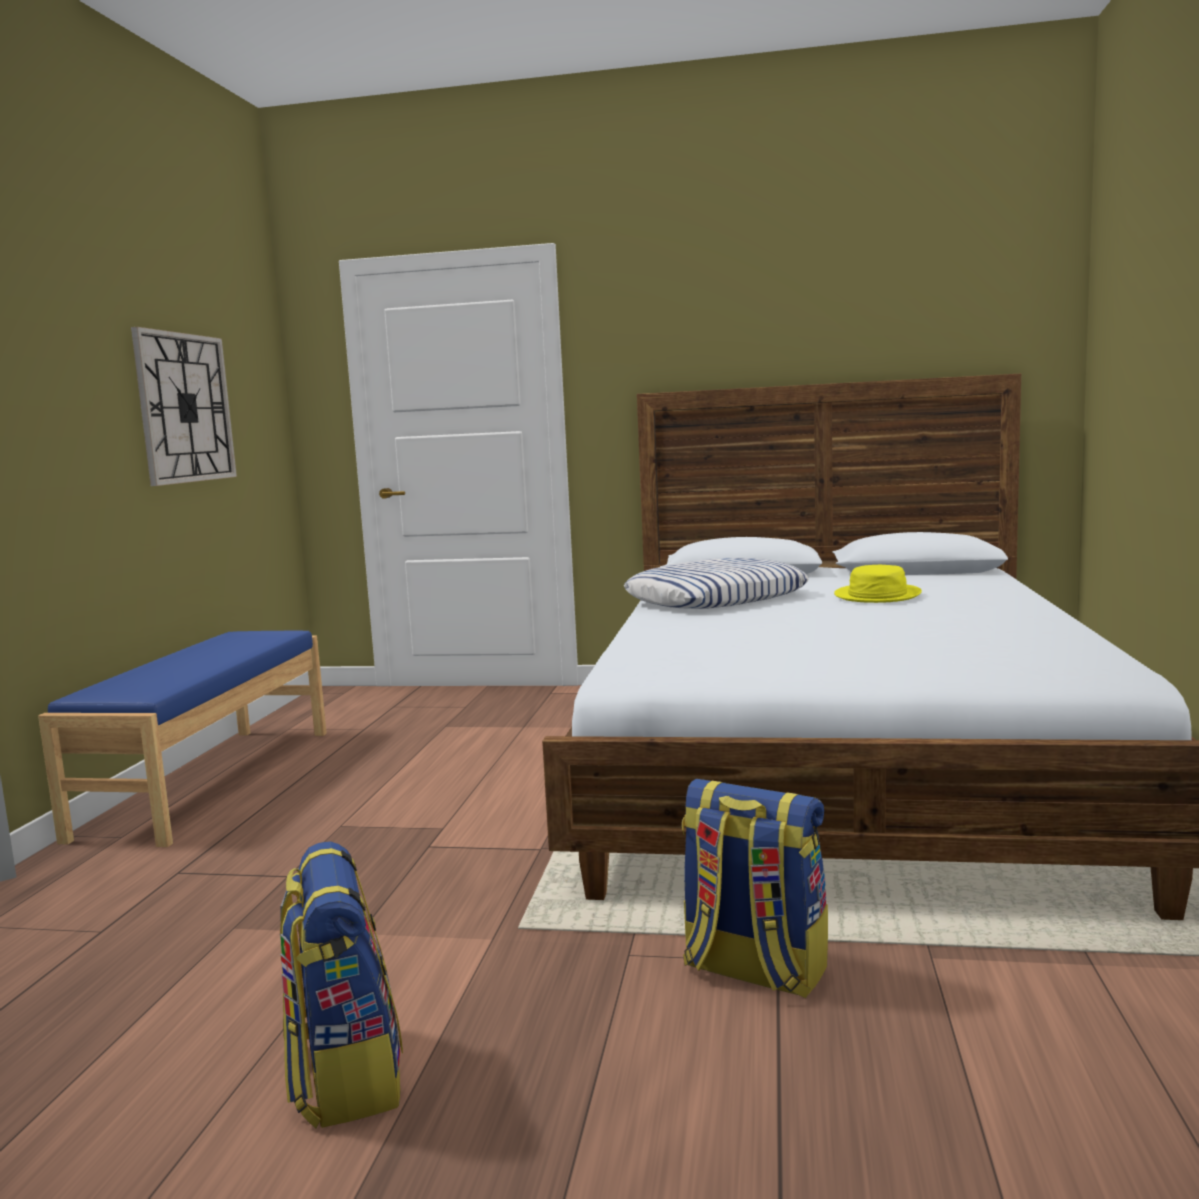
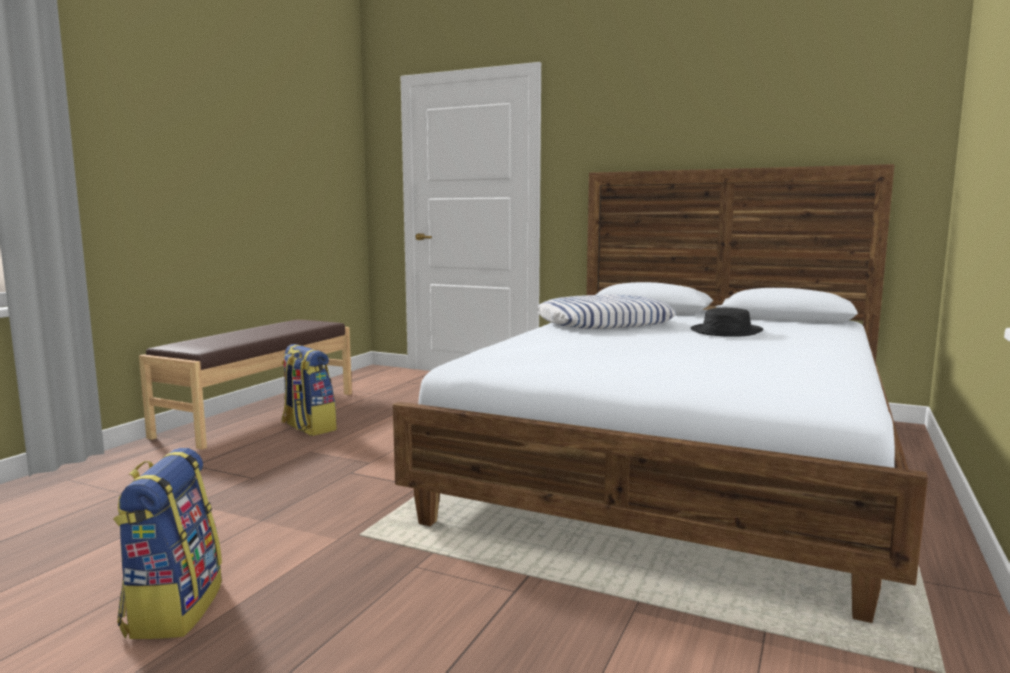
camera: 15 degrees right, 0 degrees up
blue bench [38,631,327,847] -> brown bench [139,320,352,450]
wall clock [131,327,237,486] -> none
backpack [682,779,828,998] -> backpack moved to [281,344,337,436]
yellow hat [834,565,922,603] -> black hat [691,308,763,337]

